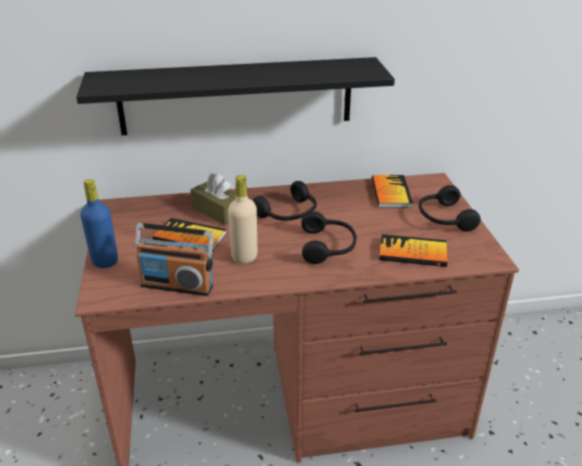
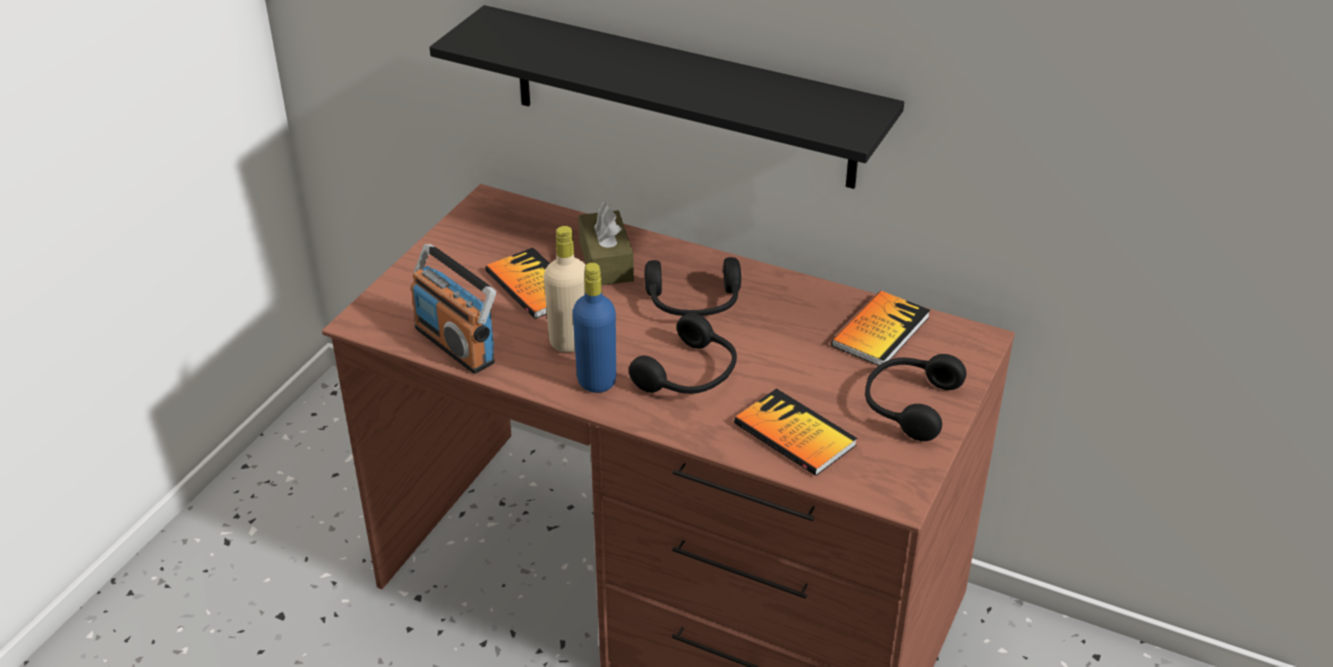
camera: 35 degrees right, 5 degrees up
blue bottle [80,179,118,268] -> blue bottle moved to [573,263,616,393]

